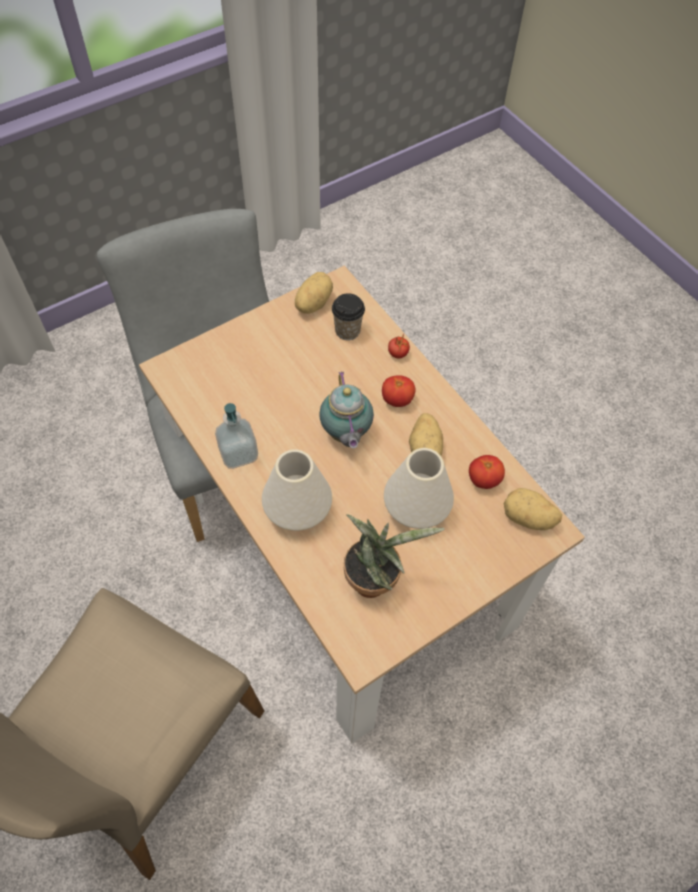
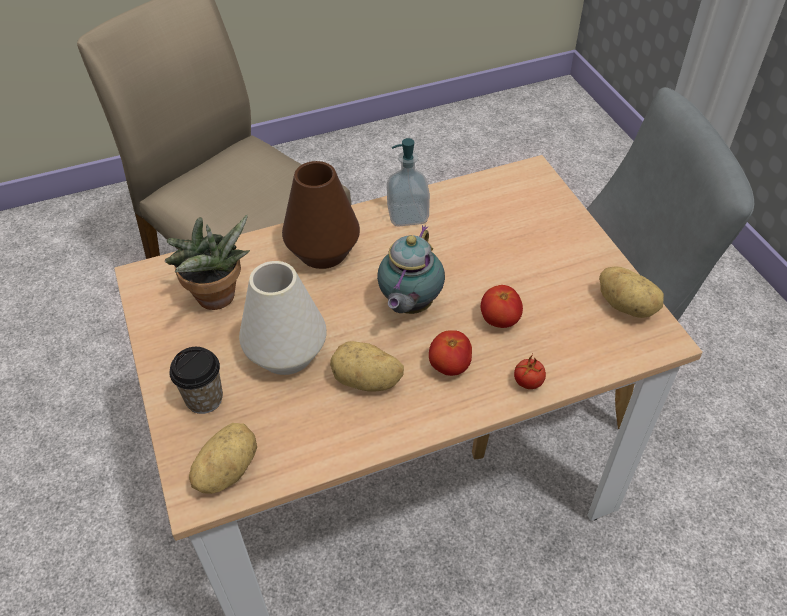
camera: 105 degrees right, 10 degrees down
white vase [262,449,332,531] -> brown vase [282,161,360,269]
teapot [319,371,374,448] -> teapot turned 75 degrees counterclockwise [377,225,445,314]
cup [332,293,365,340] -> cup moved to [170,347,223,414]
tomato [469,455,505,489] -> tomato moved to [481,285,523,328]

